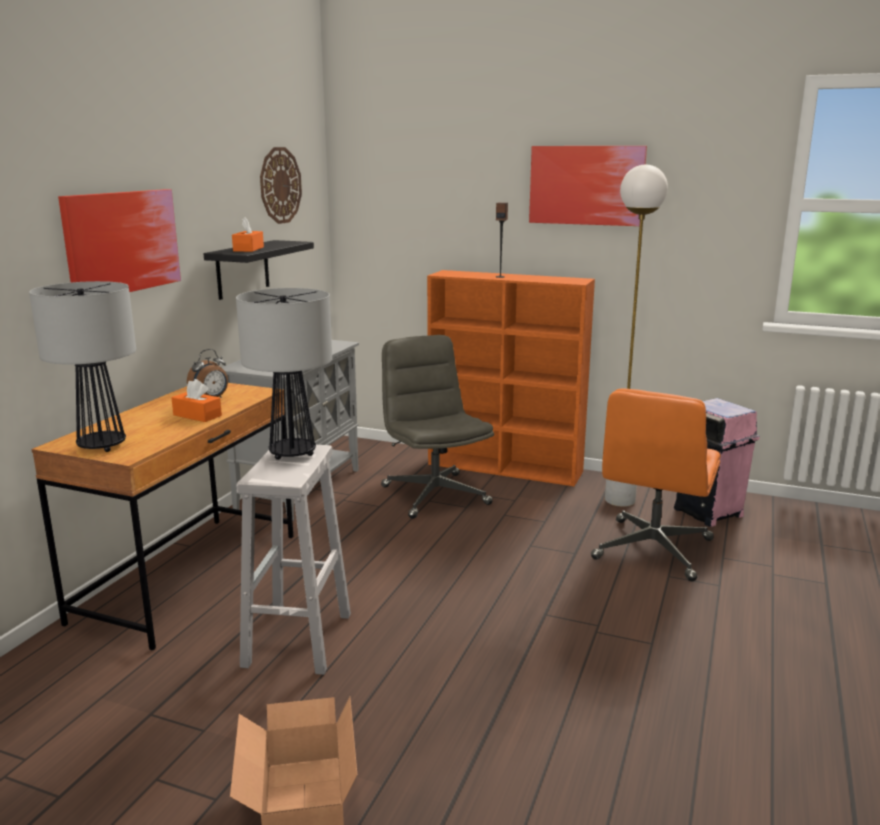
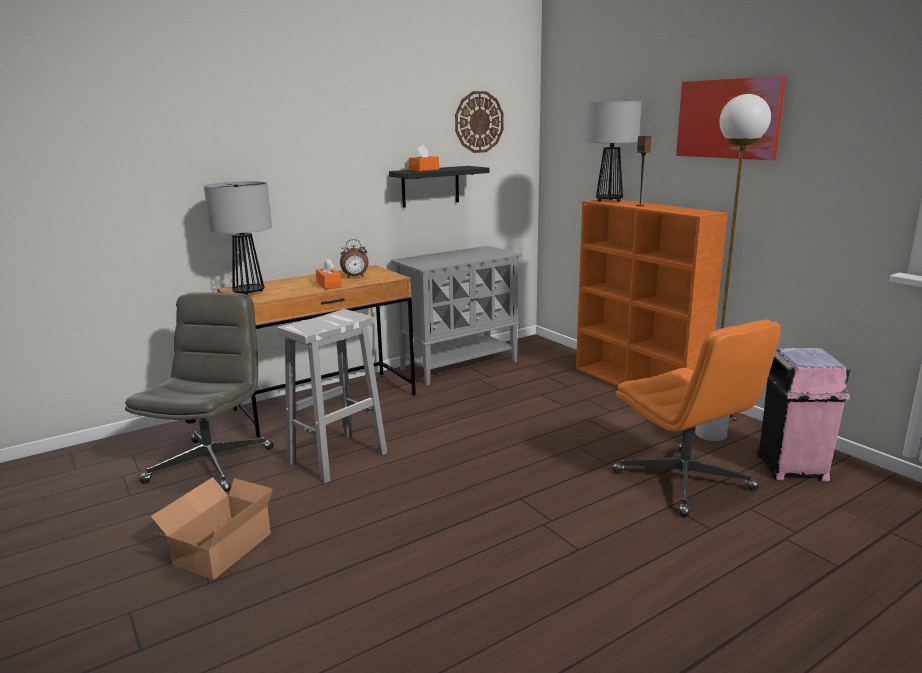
camera: 35 degrees right, 0 degrees up
picture [58,189,181,292] -> none
table lamp [236,288,332,460] -> table lamp moved to [586,101,642,202]
grey office chair [381,335,494,519] -> grey office chair moved to [125,292,274,492]
orange office chair [591,389,721,581] -> orange office chair turned 90 degrees counterclockwise [613,319,781,517]

